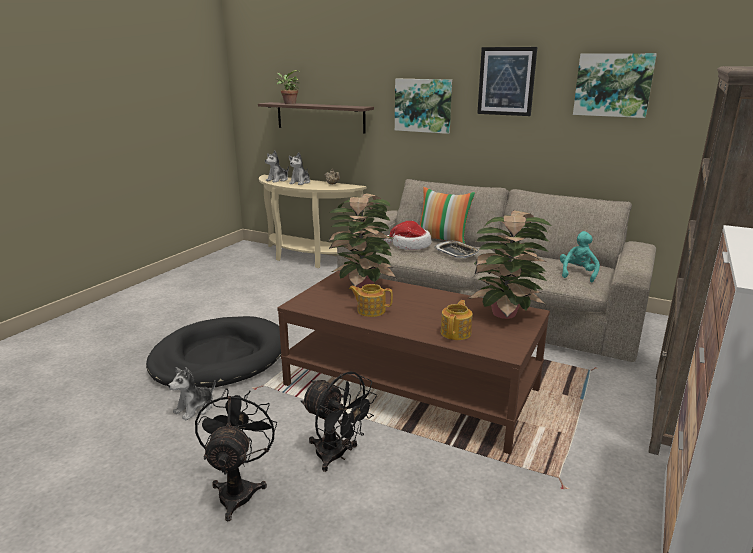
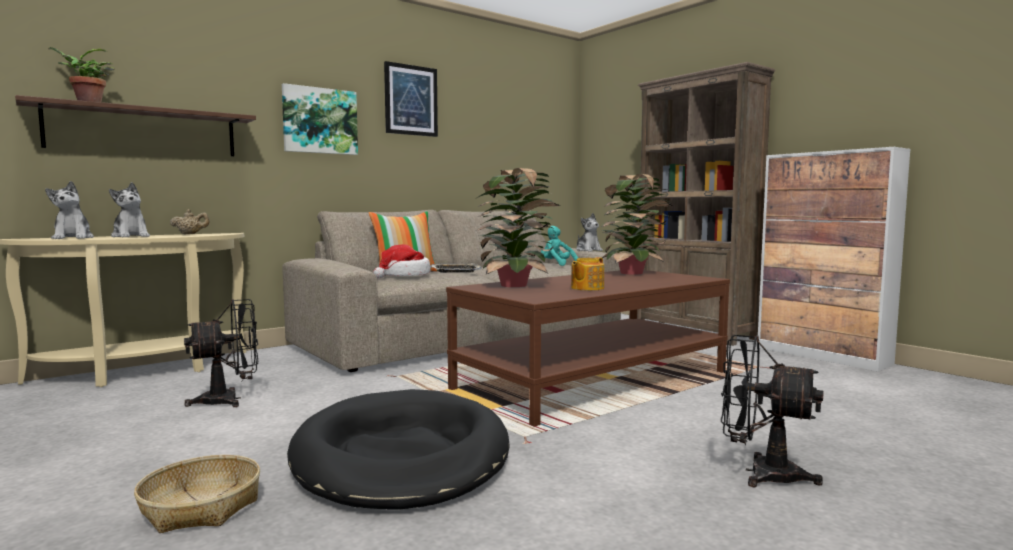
camera: 65 degrees left, 15 degrees down
plush toy [168,367,215,421] -> plush toy moved to [576,213,603,251]
black fan [301,371,377,472] -> black fan moved to [184,299,258,407]
teapot [441,300,473,340] -> none
picture [573,53,657,118] -> none
none -> basket [134,455,260,533]

